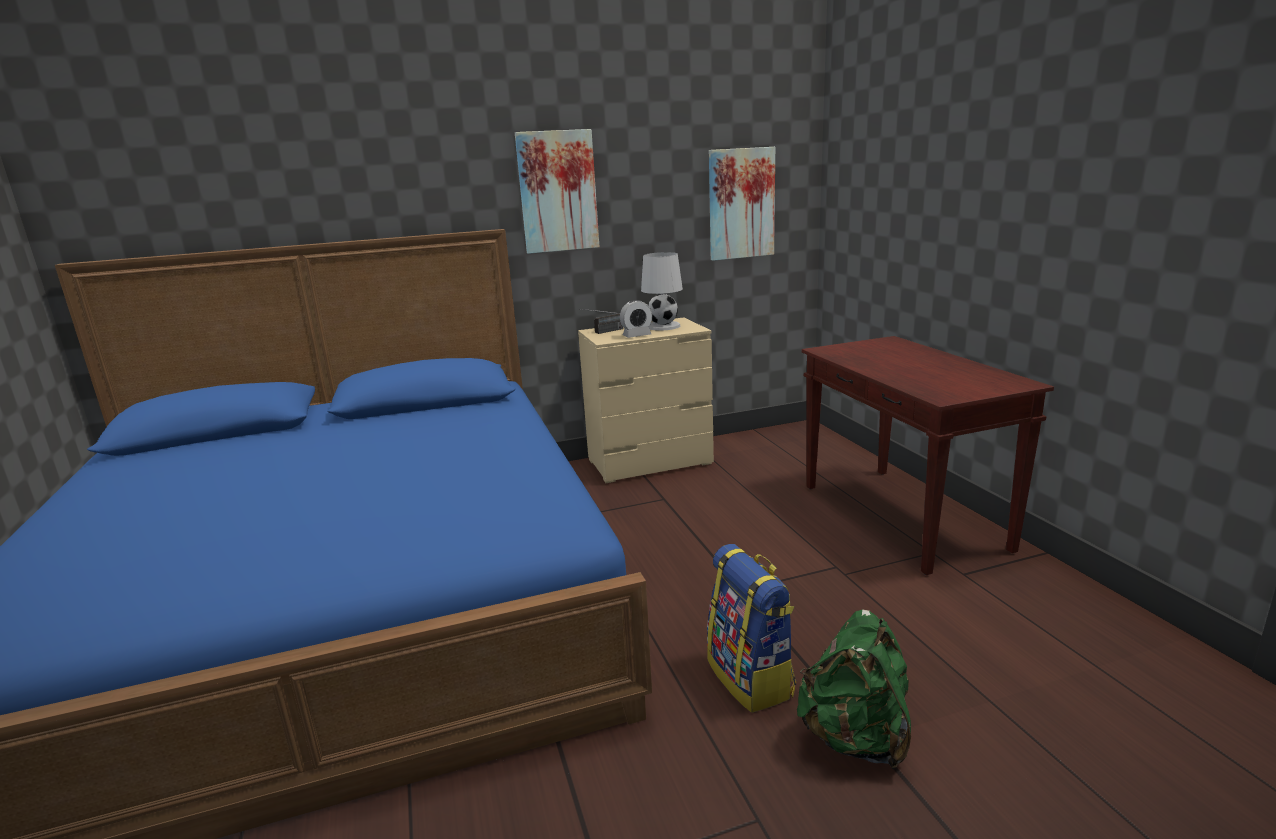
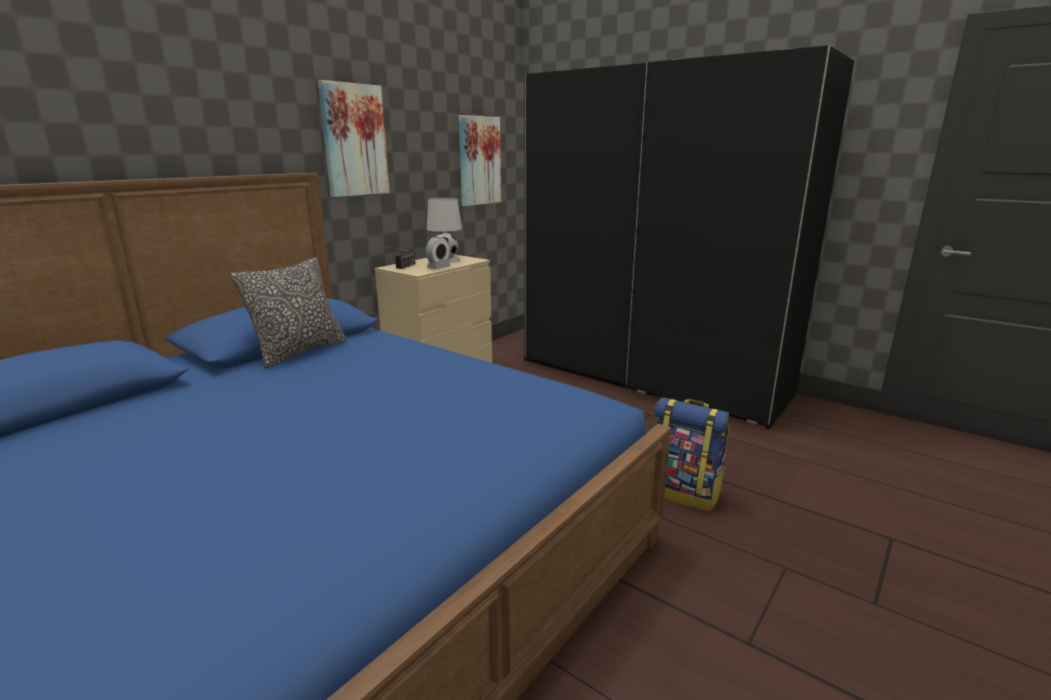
camera: 35 degrees left, 0 degrees up
green backpack [797,609,911,769] -> none
brown console table [802,336,1054,575] -> black wardrobe [524,45,854,429]
none -> pillow [231,257,346,369]

